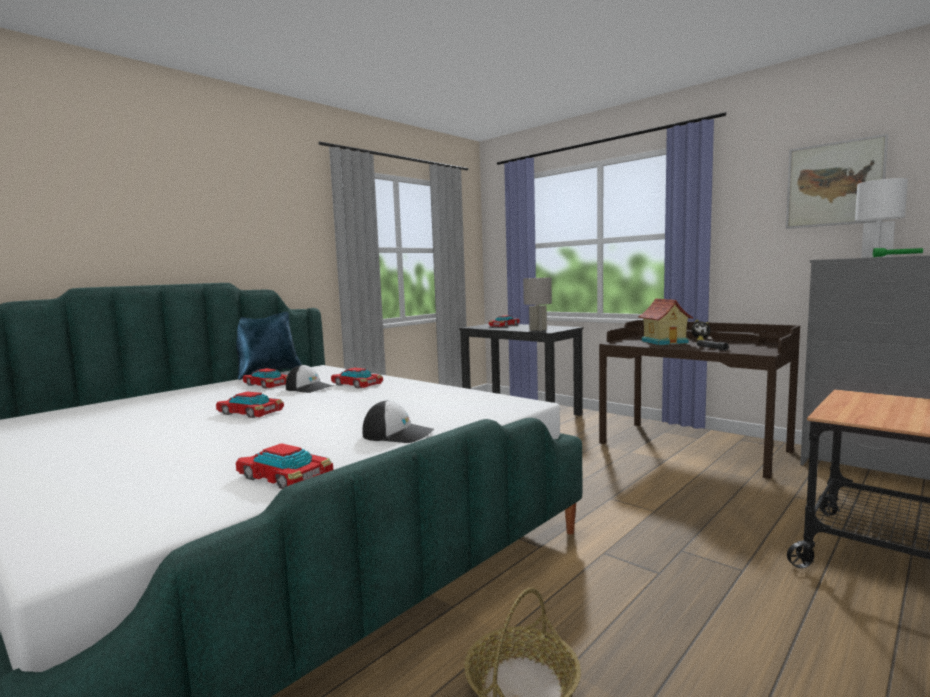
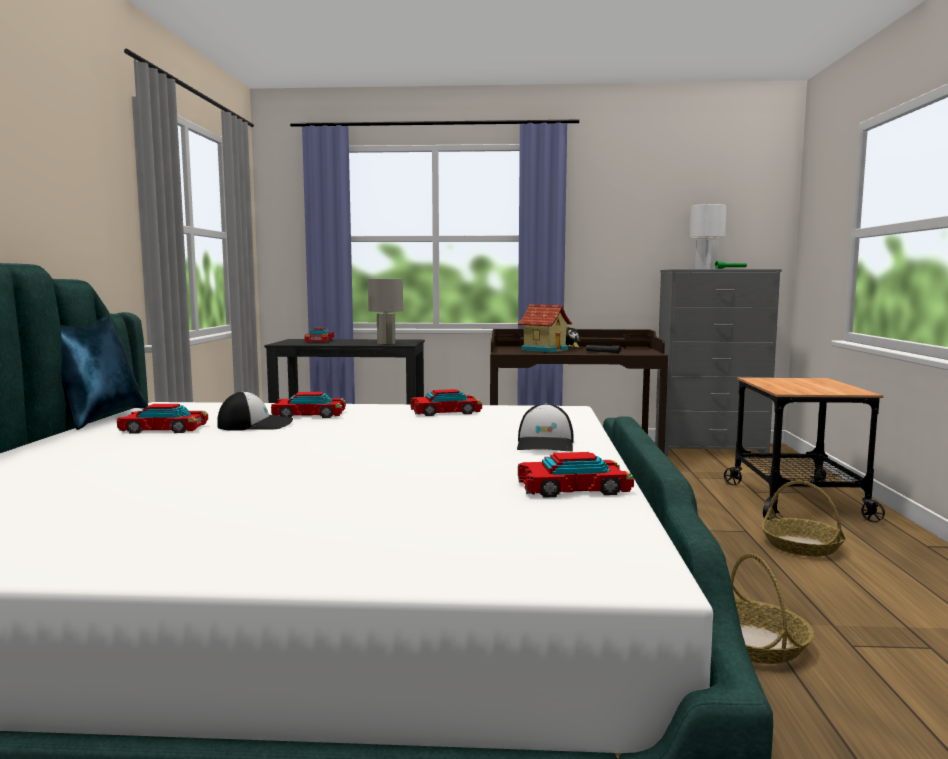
camera: 40 degrees left, 0 degrees up
toy car [216,392,284,418] -> toy car moved to [410,389,482,416]
cap [363,401,434,443] -> cap turned 120 degrees clockwise [517,403,574,452]
picture [786,134,888,229] -> none
none -> basket [761,480,846,557]

